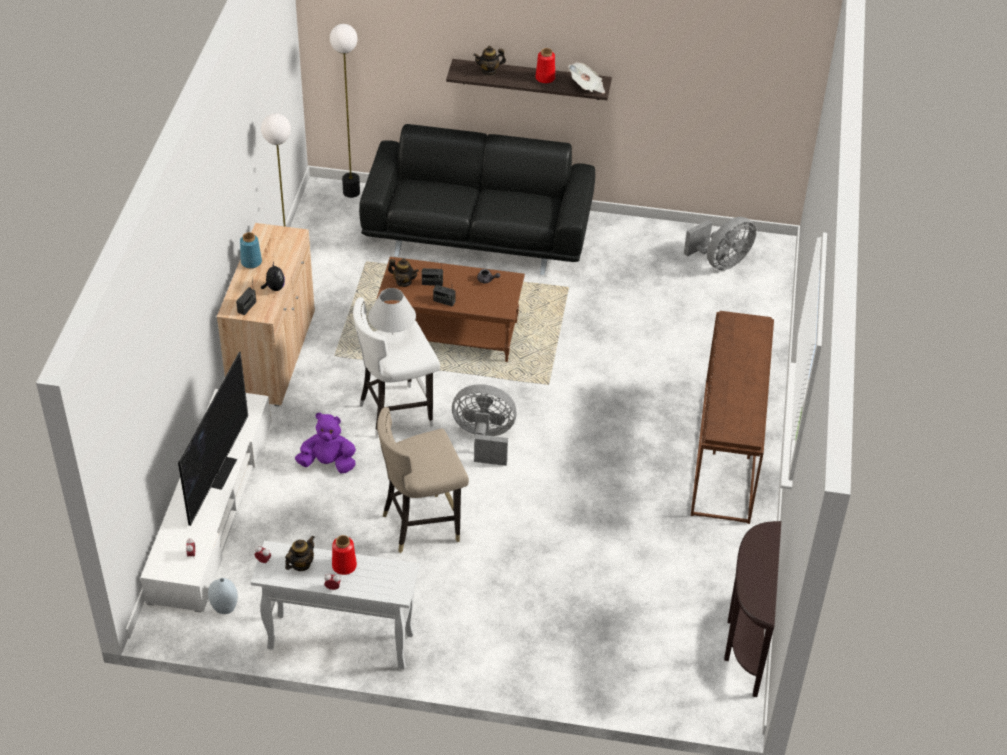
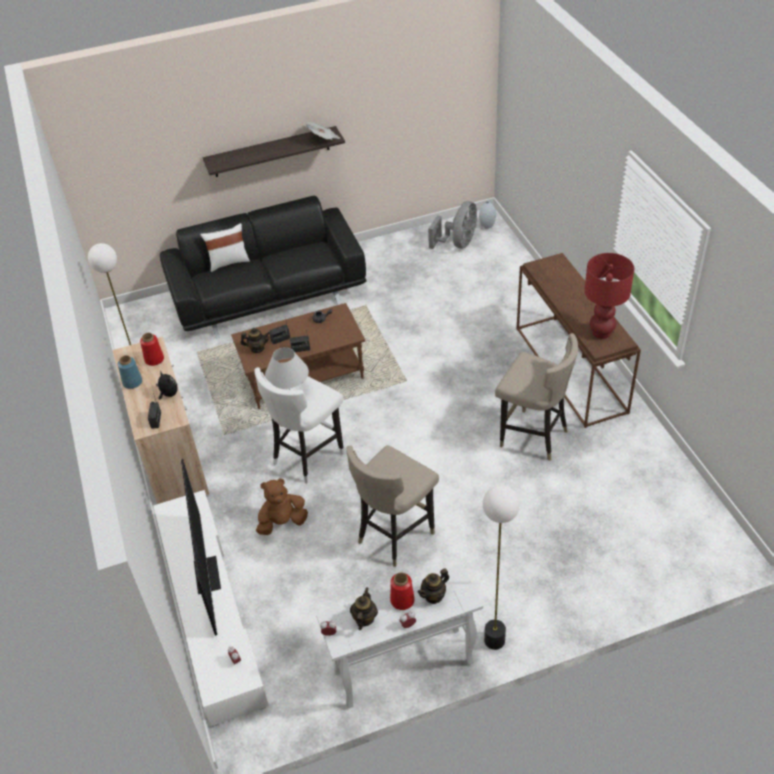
camera: 25 degrees left, 0 degrees up
grey vase [208,578,238,614] -> grey vase moved to [479,201,496,229]
purple plush toy [295,413,356,473] -> brown plush toy [256,478,308,535]
floor lamp [330,24,360,198] -> floor lamp moved to [483,485,520,650]
grey fan [452,384,517,466] -> none
teapot [473,46,506,76] -> teapot moved to [418,568,449,604]
red vase [536,48,555,83] -> red vase moved to [140,333,164,366]
brown console table [724,521,781,697] -> none
none -> white pillow [200,223,250,272]
none -> beige stool [495,333,578,461]
none -> red table lamp [584,253,634,339]

